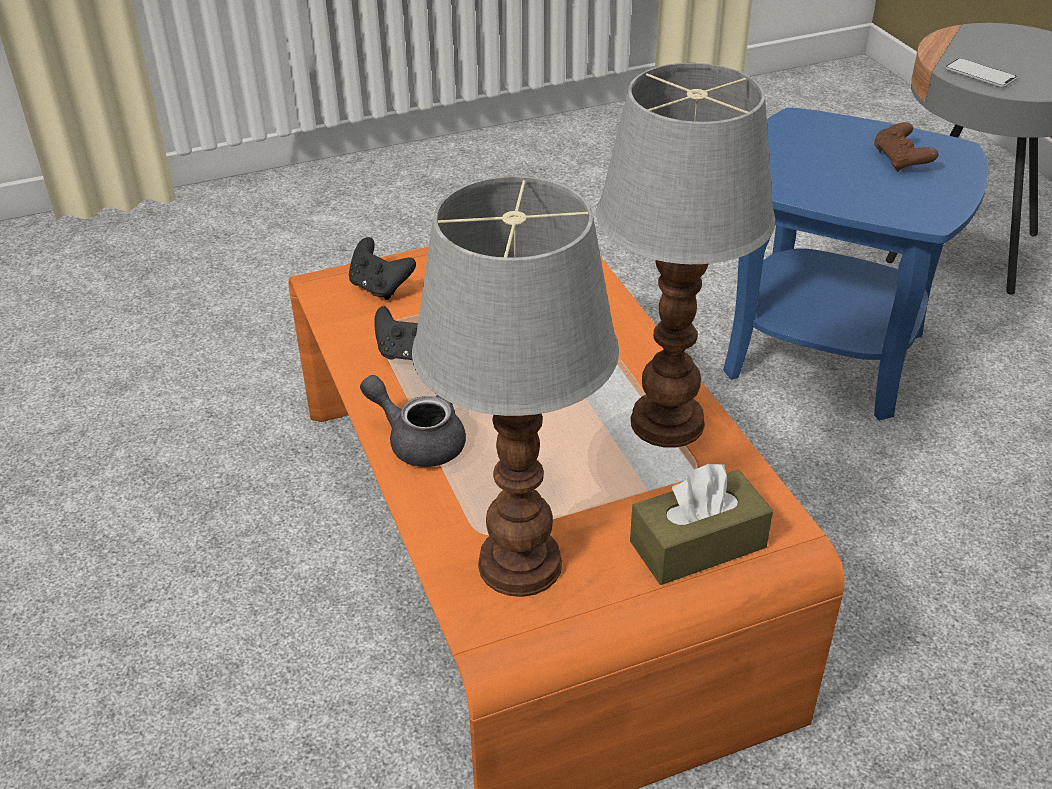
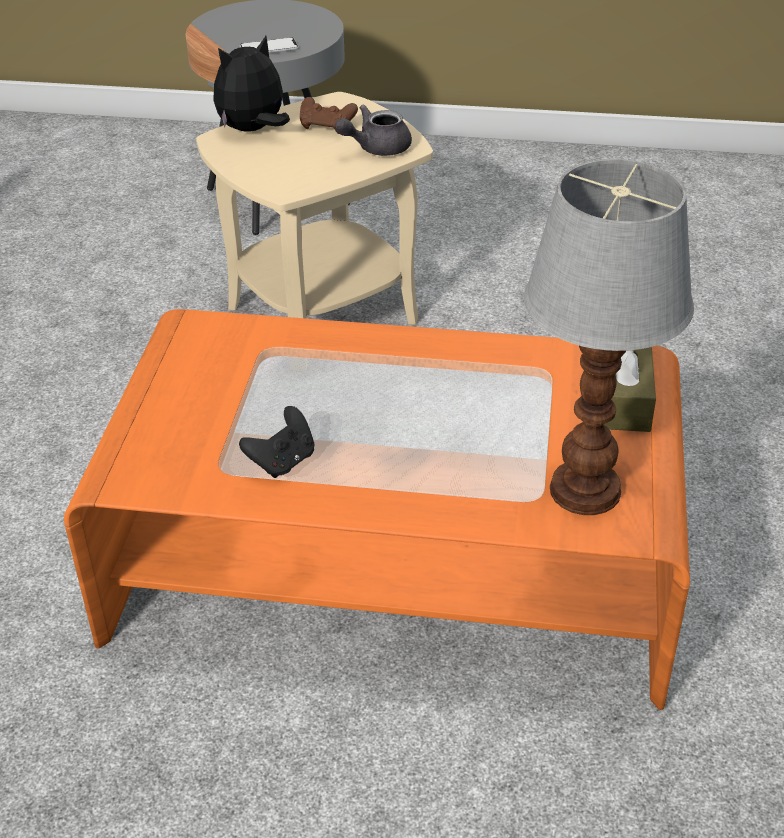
camera: 60 degrees left, 0 degrees up
black game controller [349,237,416,300] -> none
grey teapot [360,375,466,467] -> grey teapot moved to [335,105,412,156]
table lamp [596,63,776,448] -> none
blue side table [723,108,989,421] -> beige side table [196,92,433,325]
none -> plush toy [213,36,290,132]

